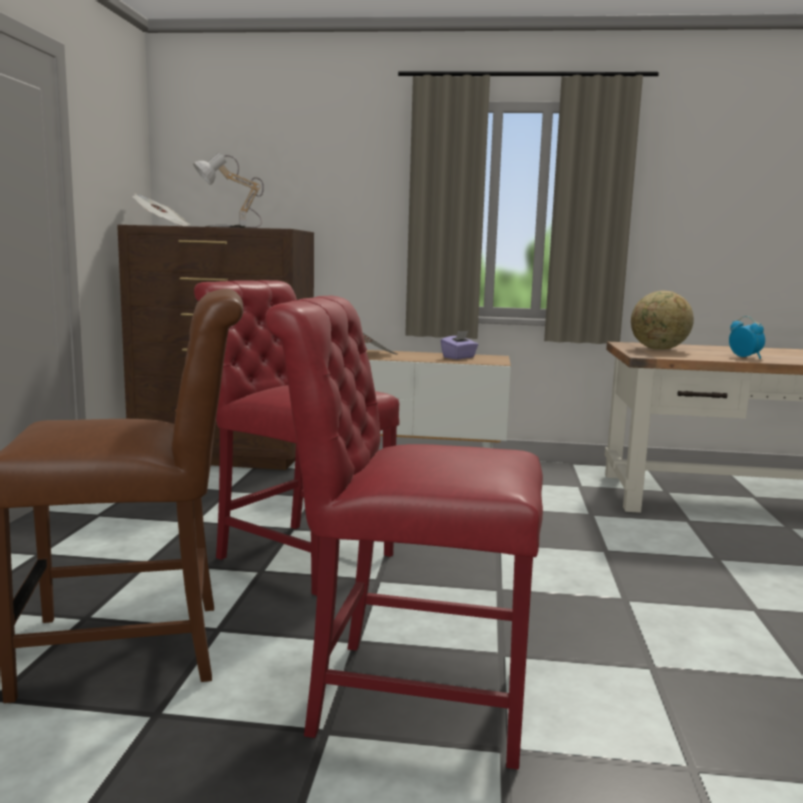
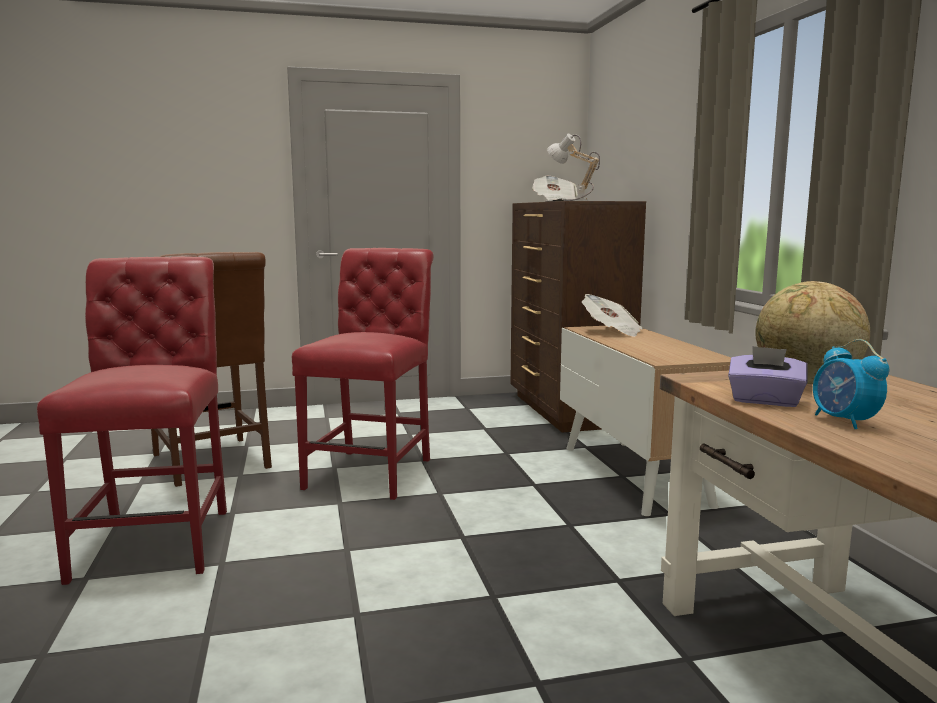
camera: 70 degrees right, 0 degrees up
purple tissue box [441,331,478,359] -> purple tissue box moved to [728,346,808,407]
alarm clock [729,316,765,359] -> alarm clock turned 120 degrees clockwise [813,339,889,429]

